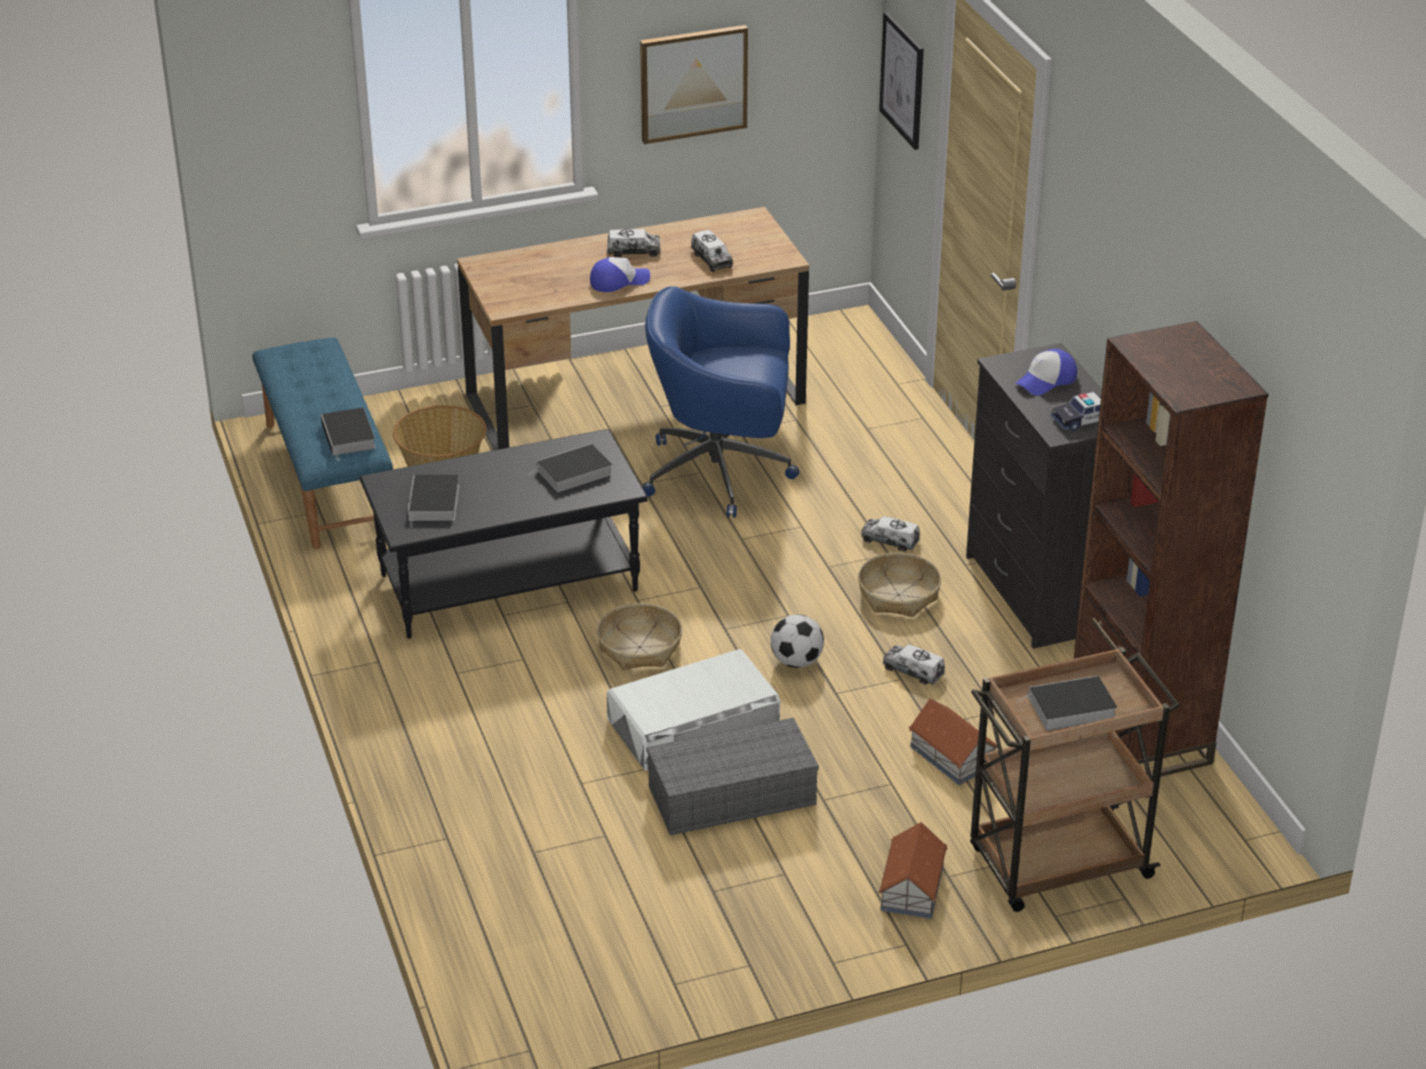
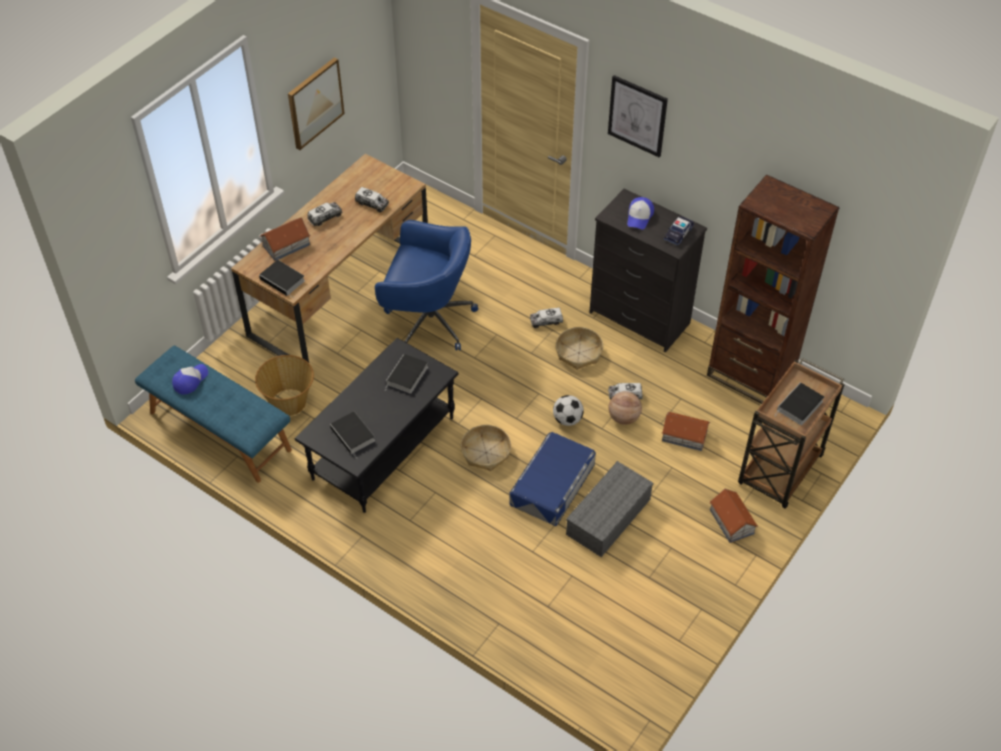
camera: 35 degrees left, 15 degrees up
book [321,408,376,461] -> book moved to [259,260,305,298]
cap [590,257,650,292] -> cap moved to [172,364,208,395]
white storage box [607,649,780,771] -> blue storage box [510,432,596,526]
blue office chair [642,286,799,518] -> blue office chair turned 135 degrees counterclockwise [375,220,478,350]
picture [879,11,924,150] -> picture moved to [608,75,668,157]
none -> toy house [260,218,310,261]
none -> basketball [609,391,642,425]

